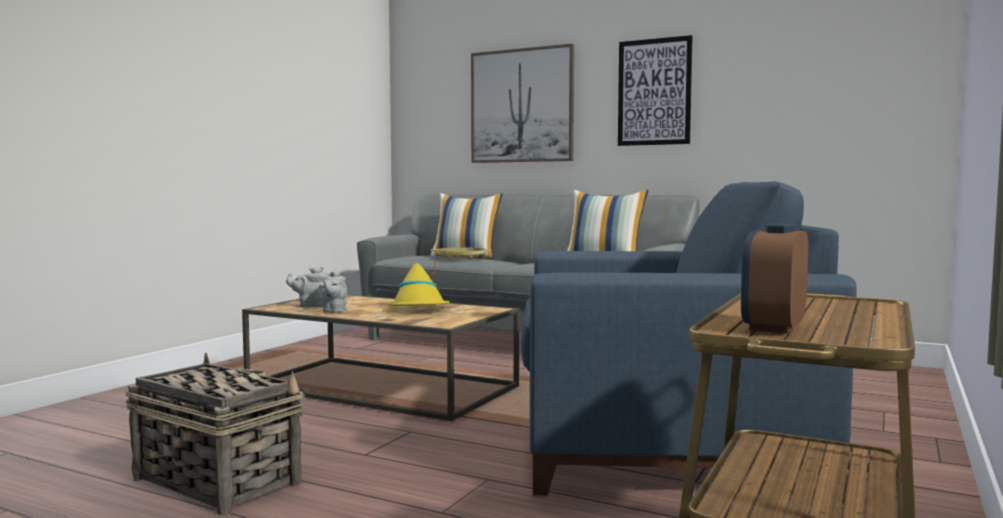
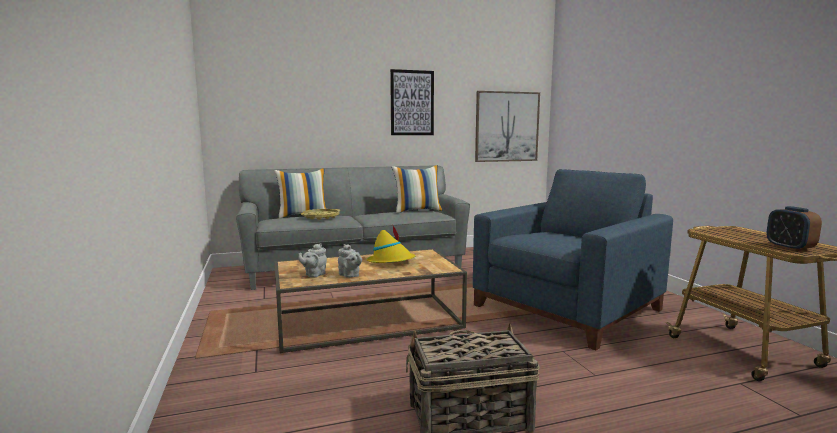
camera: 45 degrees left, 5 degrees up
picture [471,44,574,163] -> picture moved to [475,91,540,162]

